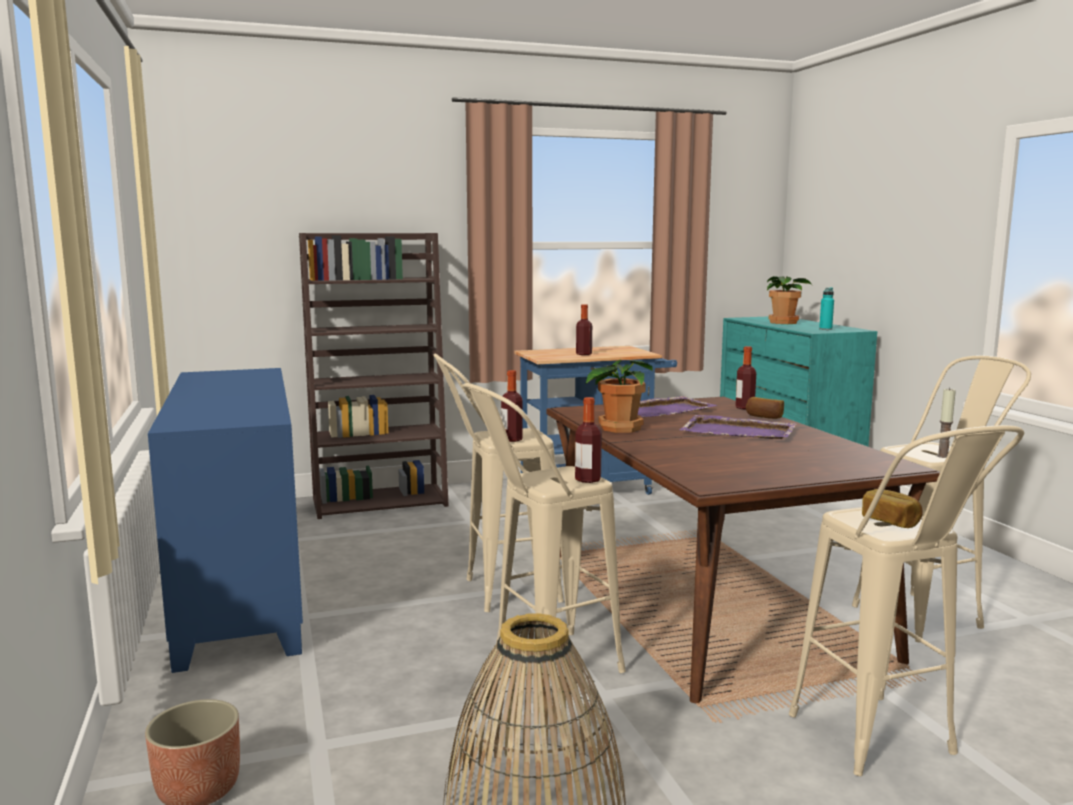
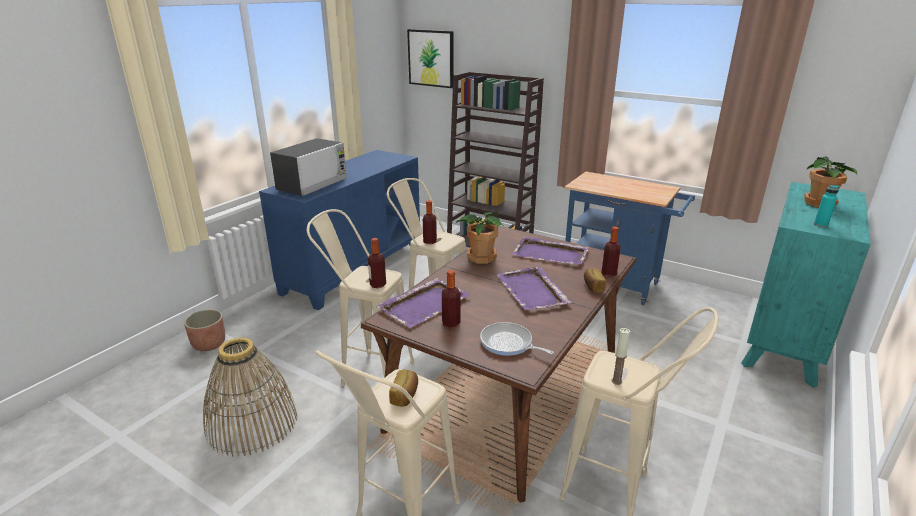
camera: 50 degrees right, 15 degrees up
bottle [576,304,592,355] -> bottle moved to [442,270,461,327]
none -> microwave [270,138,347,196]
none -> purple tray [377,278,470,328]
none -> picture [407,29,454,88]
none -> frying pan [480,322,554,356]

